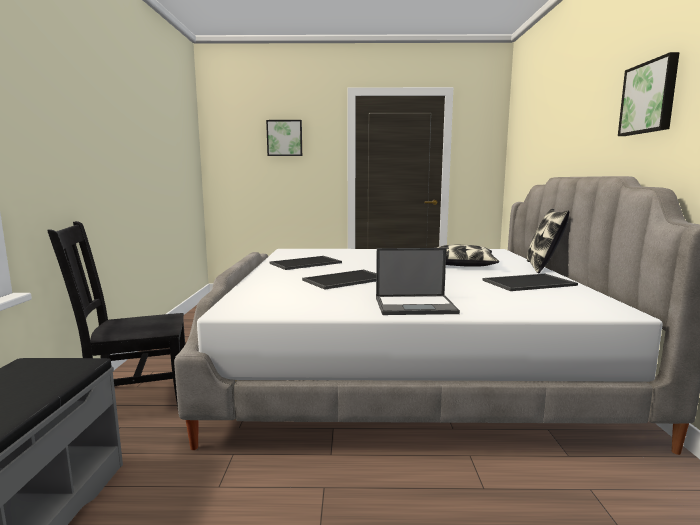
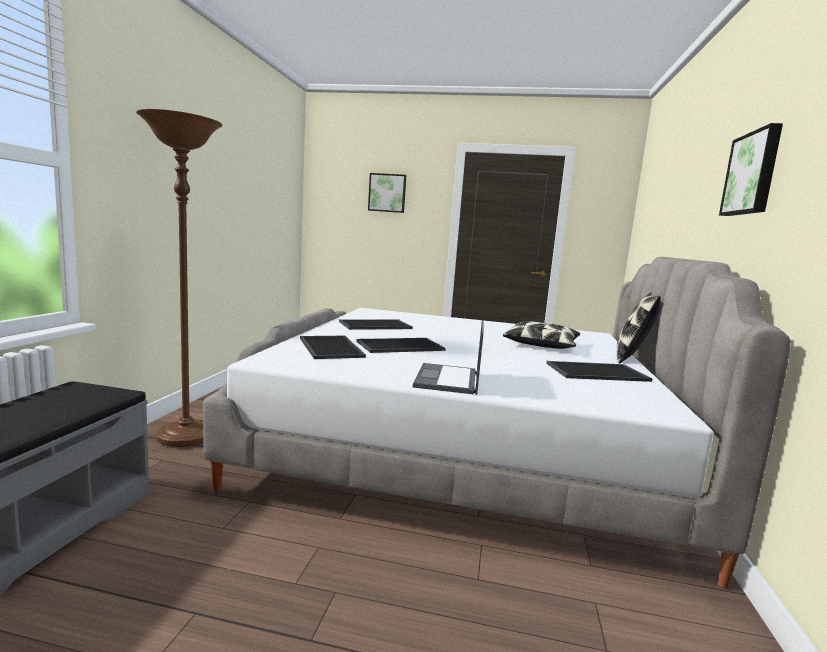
camera: 10 degrees right, 0 degrees up
black chair [47,221,185,407] -> brown floor lamp [136,109,223,447]
laptop [376,248,460,315] -> laptop turned 90 degrees clockwise [413,320,484,395]
none -> tray [300,336,366,359]

